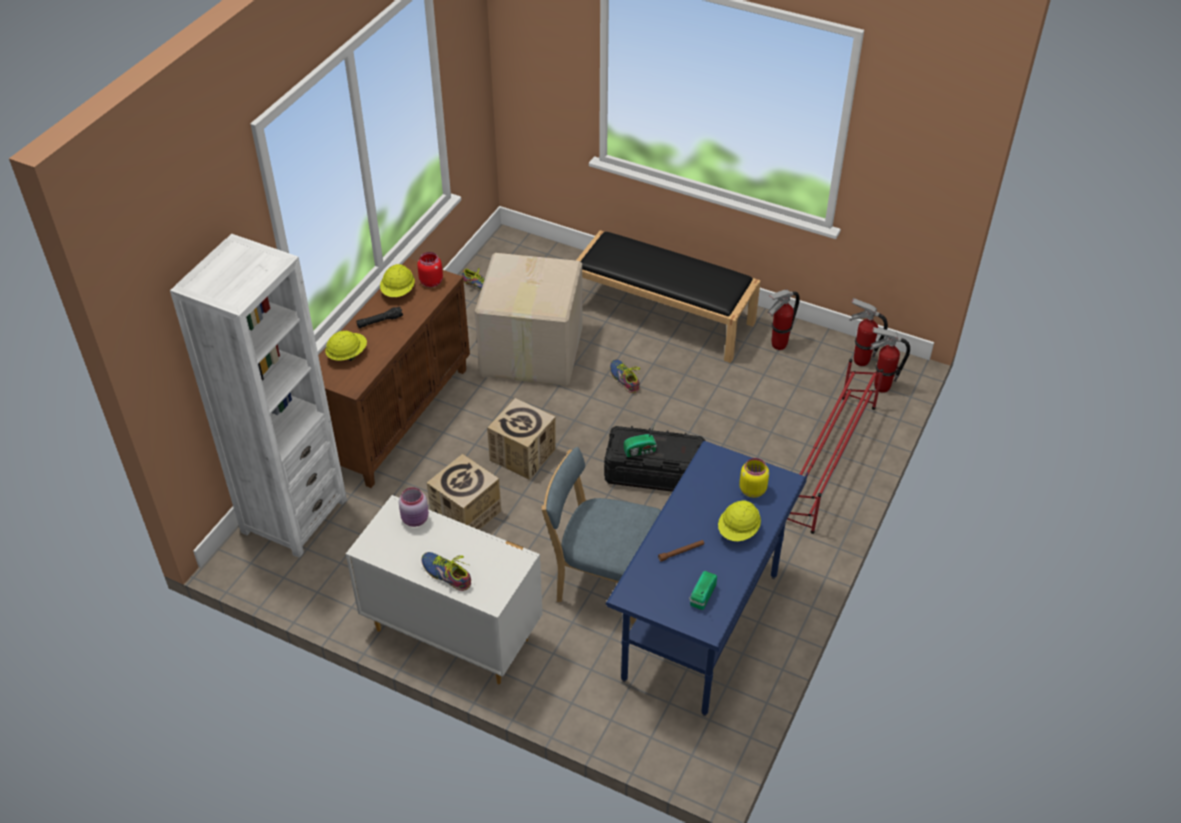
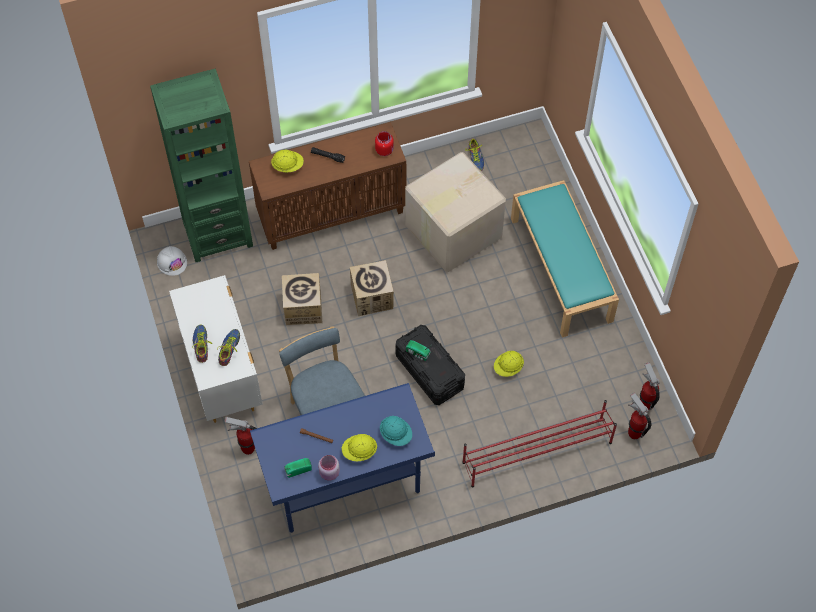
camera: 45 degrees right, 15 degrees up
white bookcase [170,234,347,558] -> green bookcase [150,69,253,262]
yellow hard hat [380,264,415,297] -> yellow hard hat moved to [494,351,524,377]
pink jar [399,487,429,527] -> pink jar moved to [318,455,340,481]
black bench [576,230,761,363] -> turquoise bench [511,180,619,338]
shoe [610,359,641,393] -> shoe moved to [217,329,240,366]
yellow jar [739,458,769,498] -> turquoise hard hat [380,416,412,446]
fire extinguisher [767,290,800,350] -> fire extinguisher moved to [225,417,257,455]
none -> white hard hat [157,246,187,276]

